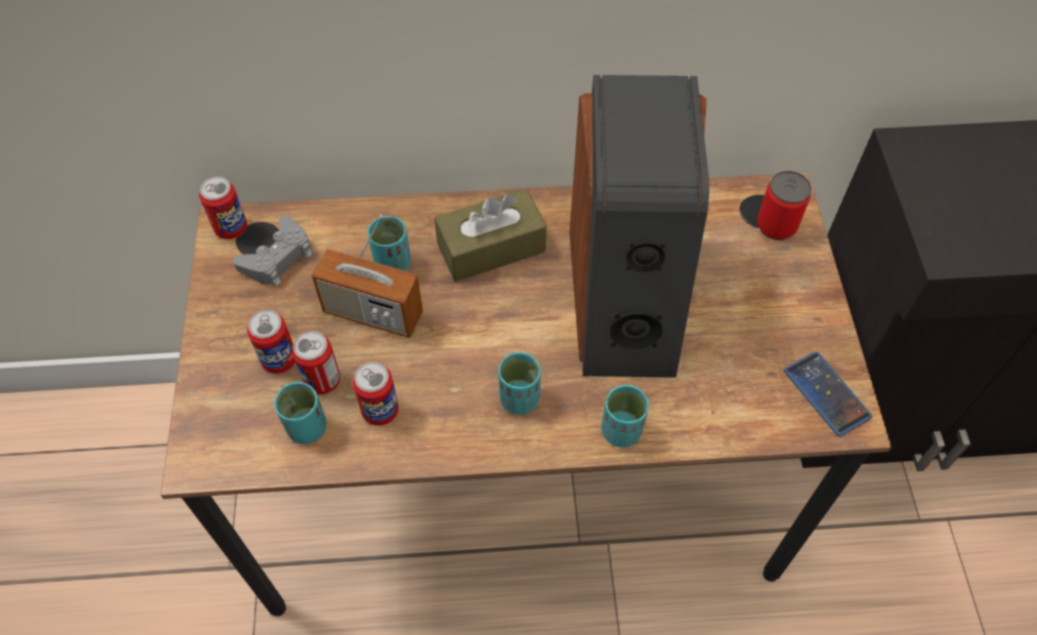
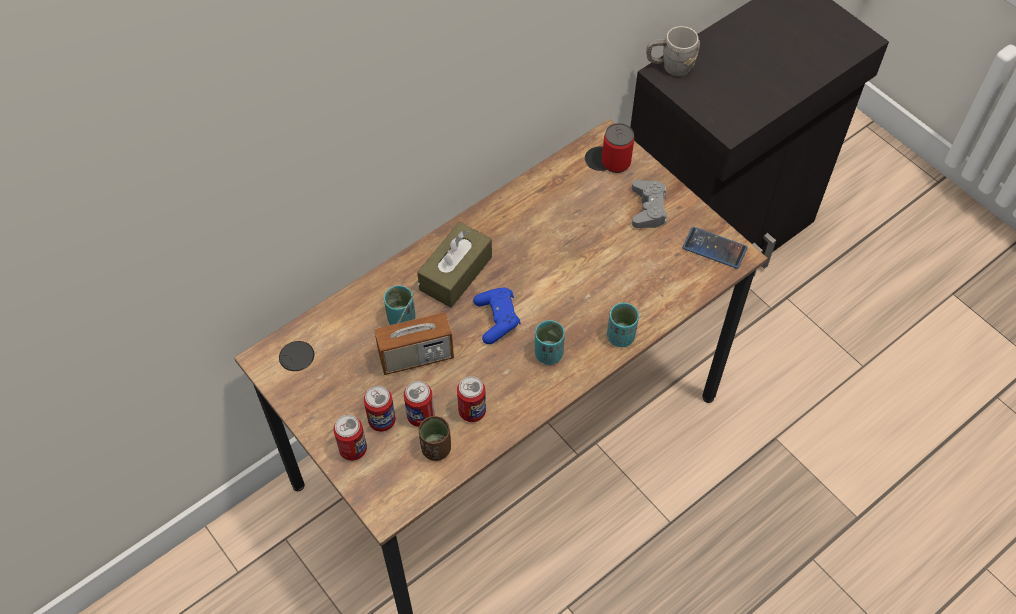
camera: 35 degrees left, 0 degrees up
can [199,177,247,239] -> can moved to [333,415,367,461]
grey game controller [233,216,313,287] -> grey game controller moved to [632,180,667,228]
turquoise cup [274,382,327,444] -> brown cup [419,416,451,461]
speaker [570,75,709,378] -> none
none -> blue game controller [473,288,521,344]
none -> grey mug [646,26,700,76]

